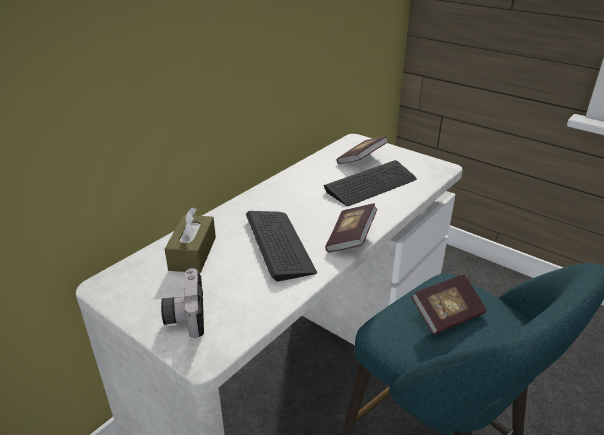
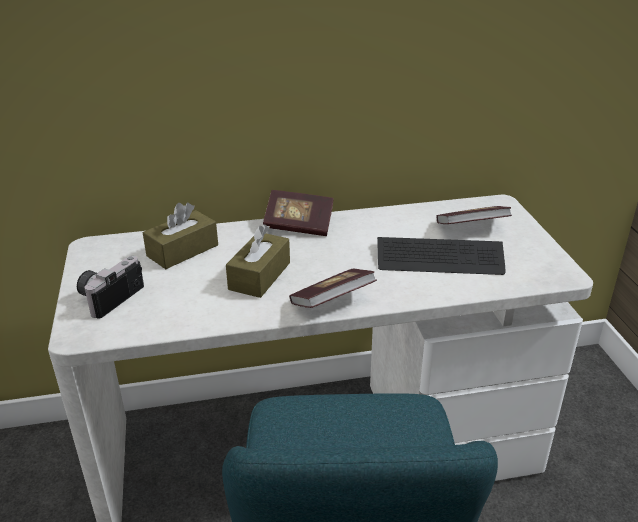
camera: 40 degrees right, 0 degrees up
keyboard [246,211,317,281] -> brown tissue box [226,224,290,298]
book [411,274,486,335] -> book moved to [263,190,334,236]

